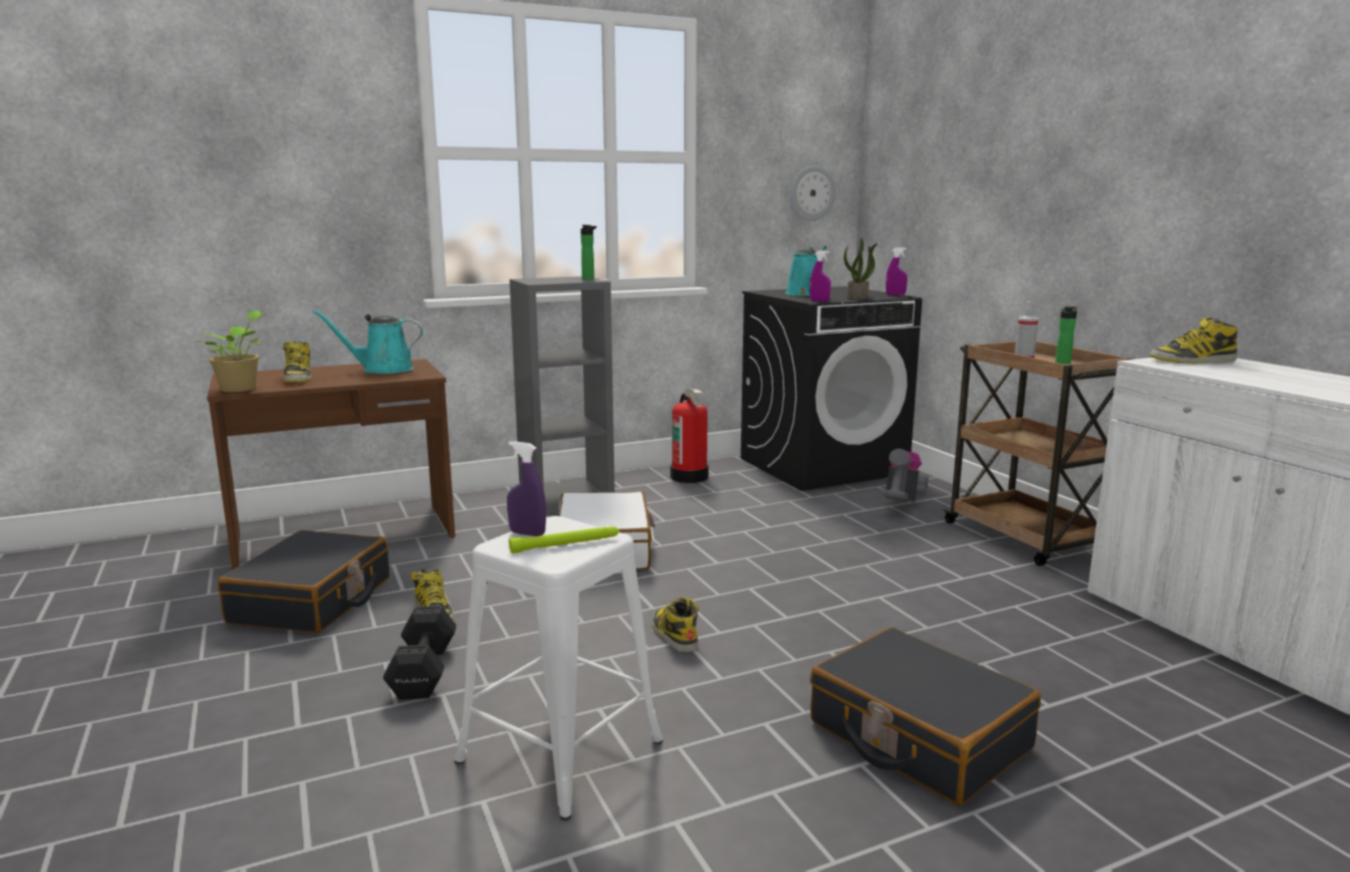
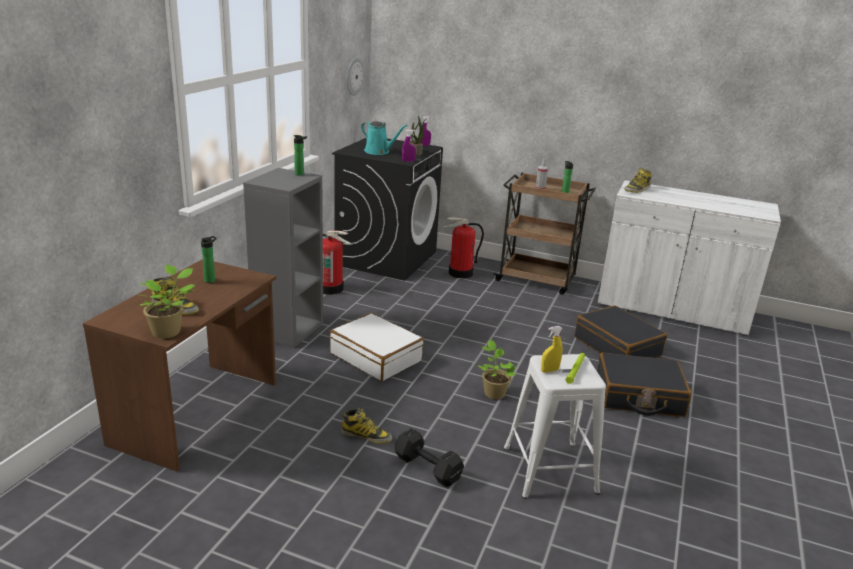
camera: 45 degrees left, 10 degrees up
black suitcase [218,530,390,633] -> black suitcase moved to [574,305,667,358]
turquoise watering can [312,310,423,374] -> bottle [201,236,217,283]
purple spray bottle [507,441,546,536] -> yellow spray bottle [541,326,563,373]
boot [652,597,699,652] -> potted plant [478,339,516,399]
vacuum cleaner [882,449,929,502] -> fire extinguisher [444,217,484,278]

